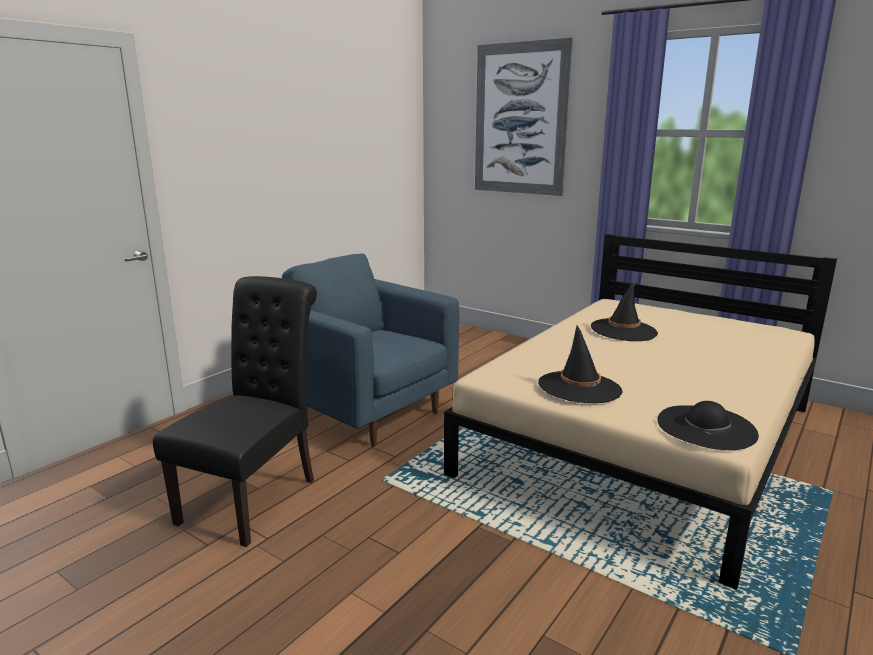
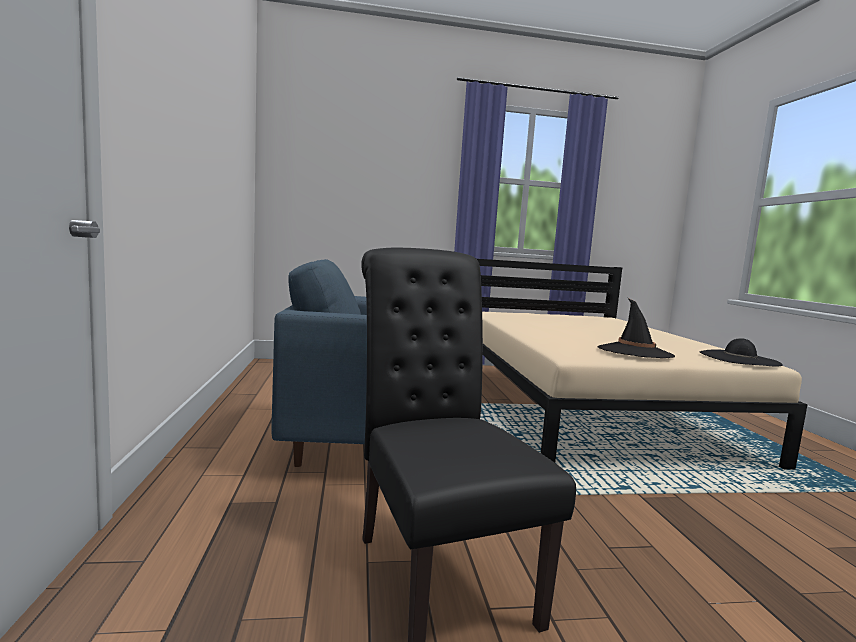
camera: 45 degrees left, 10 degrees down
picture [475,37,573,196] -> none
black hat [591,282,658,341] -> none

